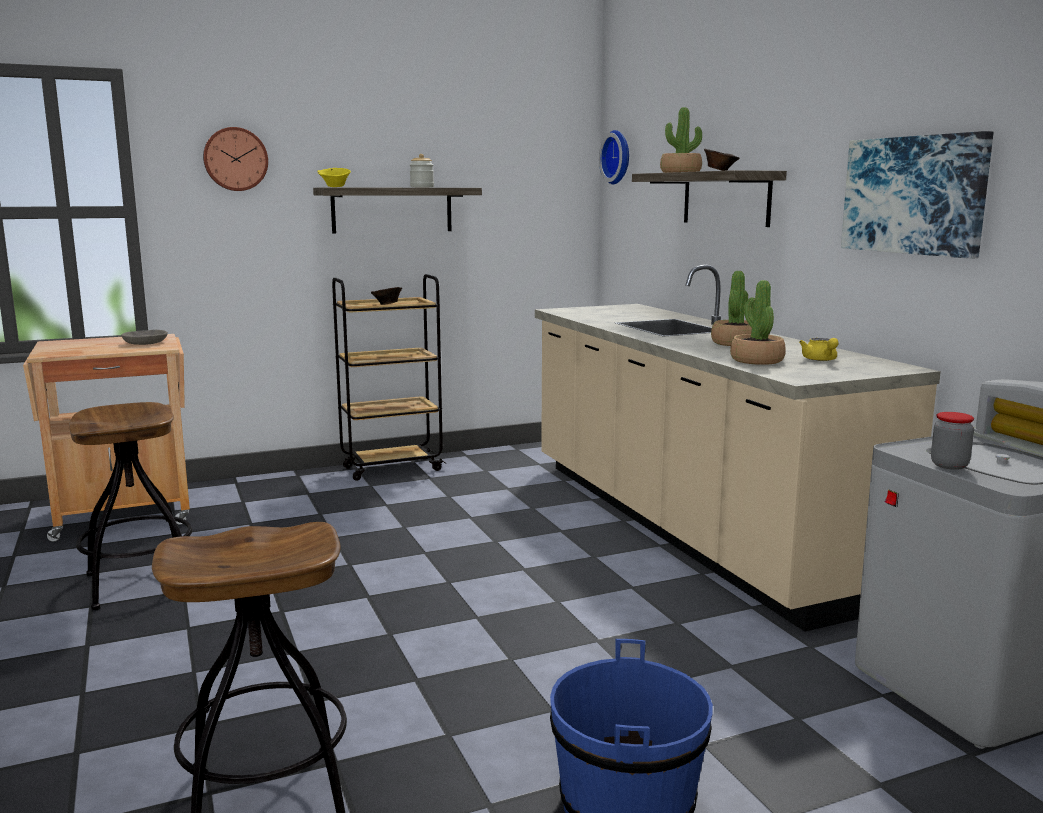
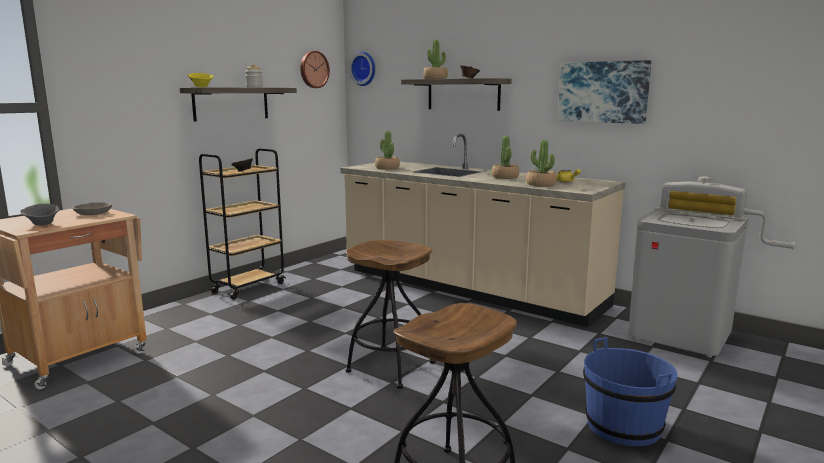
camera: 30 degrees left, 0 degrees up
brown stool [69,402,192,611] -> brown stool moved to [346,240,435,389]
wall clock [203,127,268,191] -> wall clock moved to [300,51,330,88]
jar [931,412,974,470] -> none
none -> grey bowl [21,204,59,226]
none -> potted plant [375,131,400,170]

